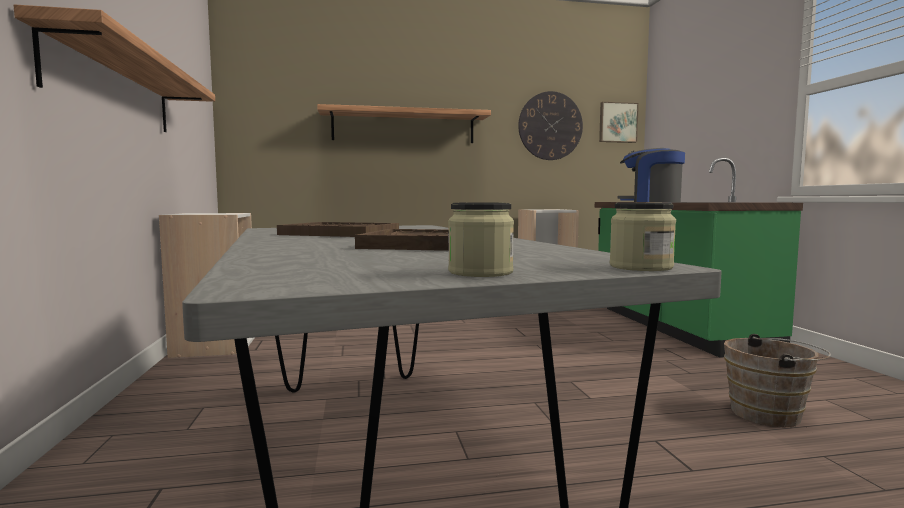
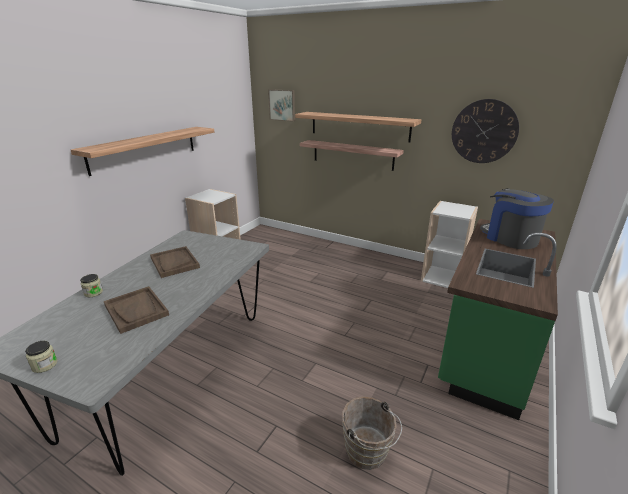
camera: 40 degrees right, 20 degrees up
picture [599,102,639,143] -> picture moved to [268,89,295,122]
jar [609,202,676,271] -> jar moved to [80,274,103,297]
none -> shelf [300,140,404,171]

